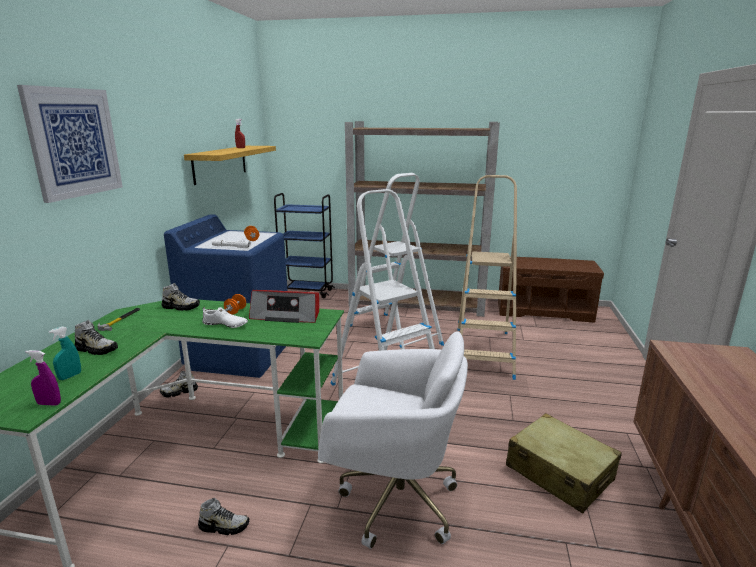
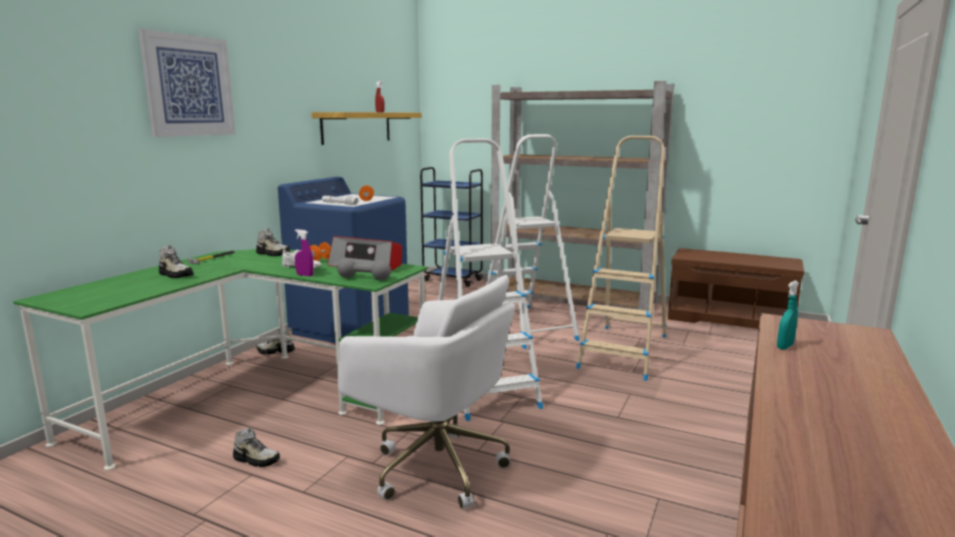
camera: 15 degrees right, 5 degrees down
purple spray bottle [26,350,61,406] -> purple spray bottle moved to [295,229,314,276]
turquoise spray bottle [49,326,81,380] -> turquoise spray bottle moved to [777,281,799,350]
beige suitcase [506,413,622,514] -> none
none -> grey dumbbell [337,259,391,280]

